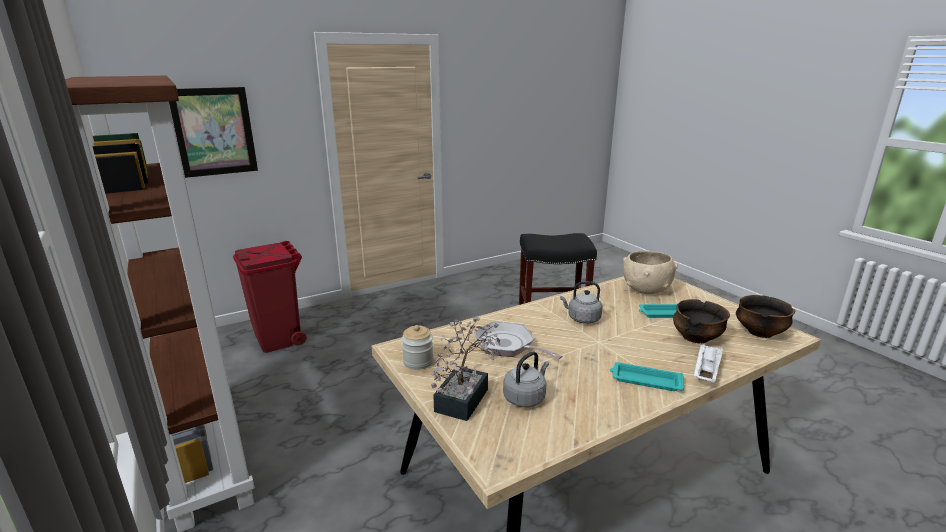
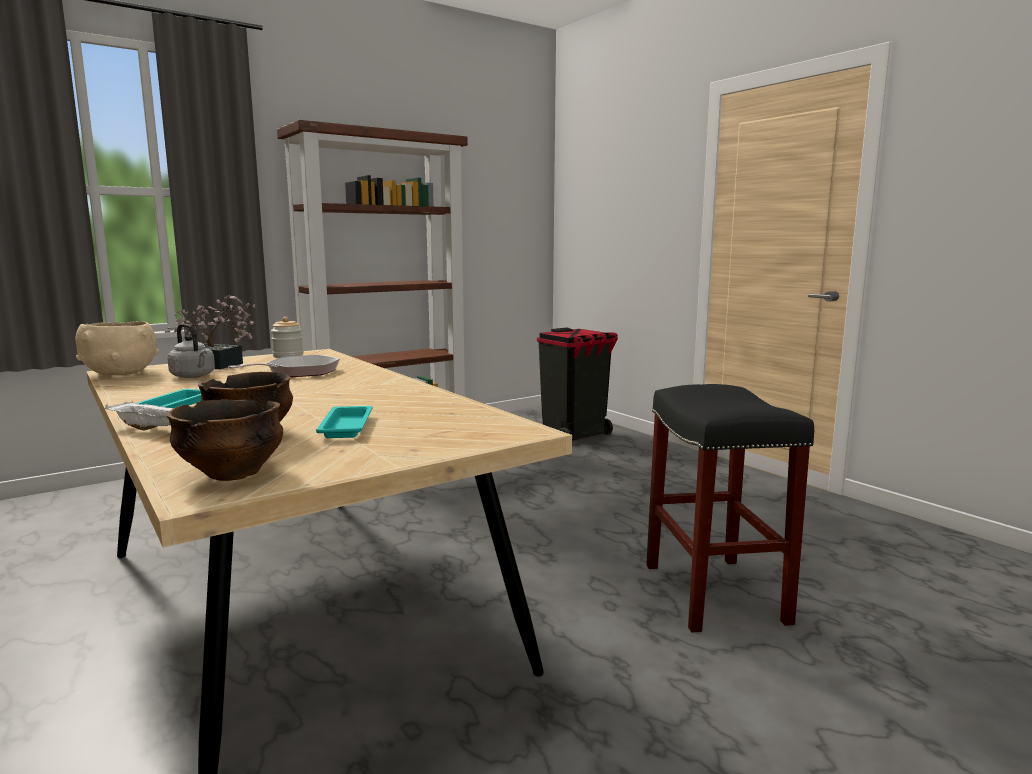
camera: 85 degrees right, 10 degrees down
picture [169,87,258,178] -> none
red trash can [233,241,306,353] -> black trash can [537,328,618,440]
grey kettle [560,281,603,324] -> none
beige bowl [623,251,678,294] -> beige bowl moved to [75,321,159,375]

